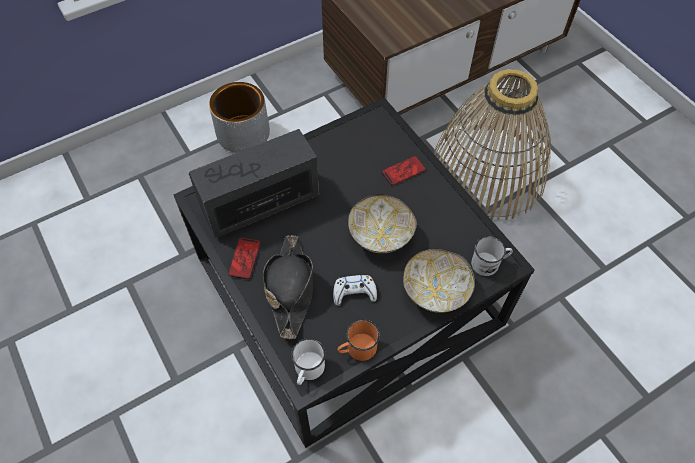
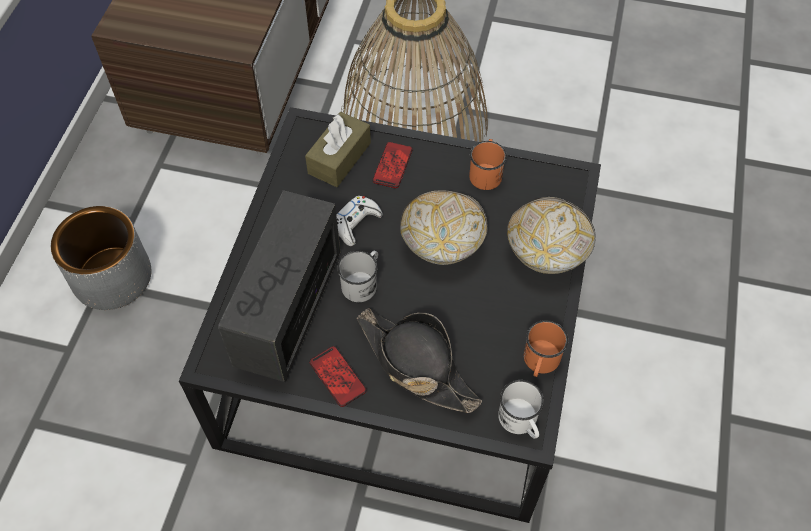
camera: 45 degrees left, 0 degrees up
white game controller [333,275,377,306] -> white game controller moved to [336,196,383,246]
white mug [471,236,513,276] -> white mug moved to [338,251,378,302]
none -> brown tissue box [305,112,371,187]
none -> orange mug [469,139,507,190]

